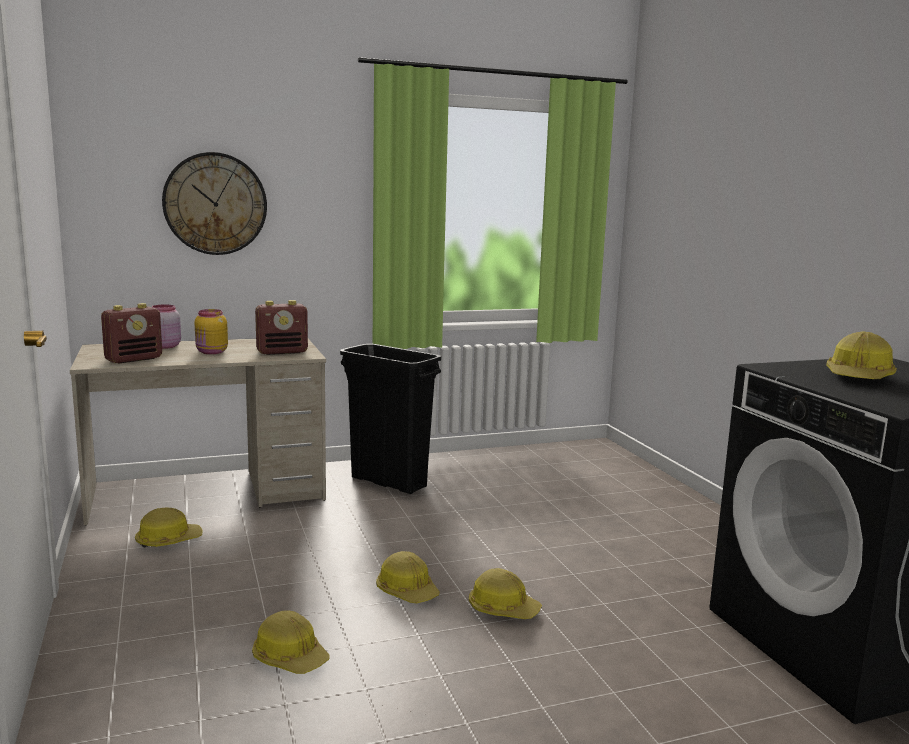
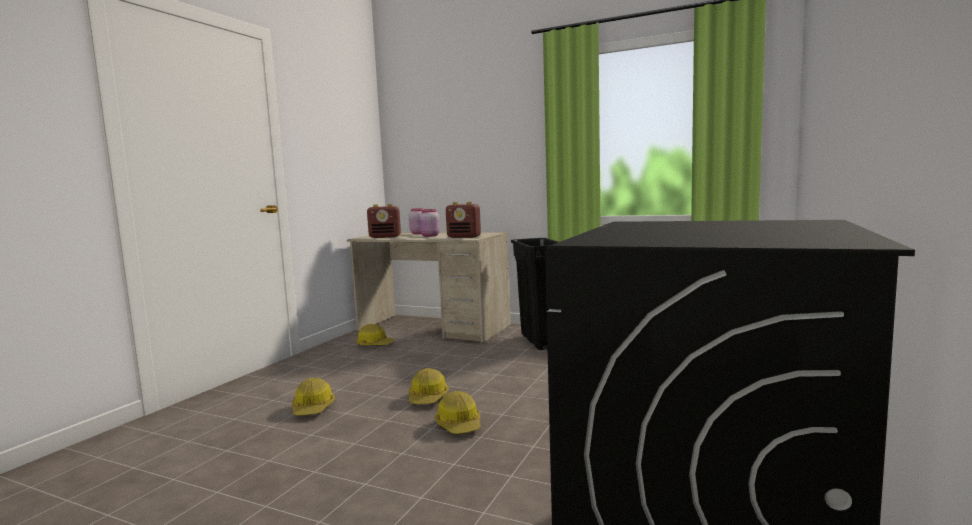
camera: 45 degrees right, 5 degrees down
wall clock [162,152,267,255] -> none
yellow jar [195,309,228,354] -> pink jar [419,209,440,237]
hard hat [827,331,897,379] -> none

